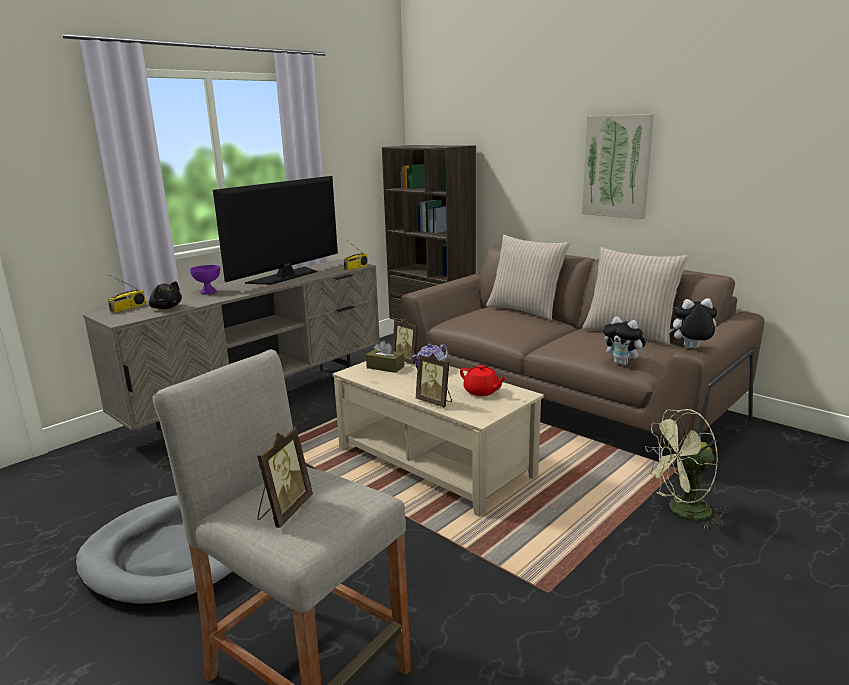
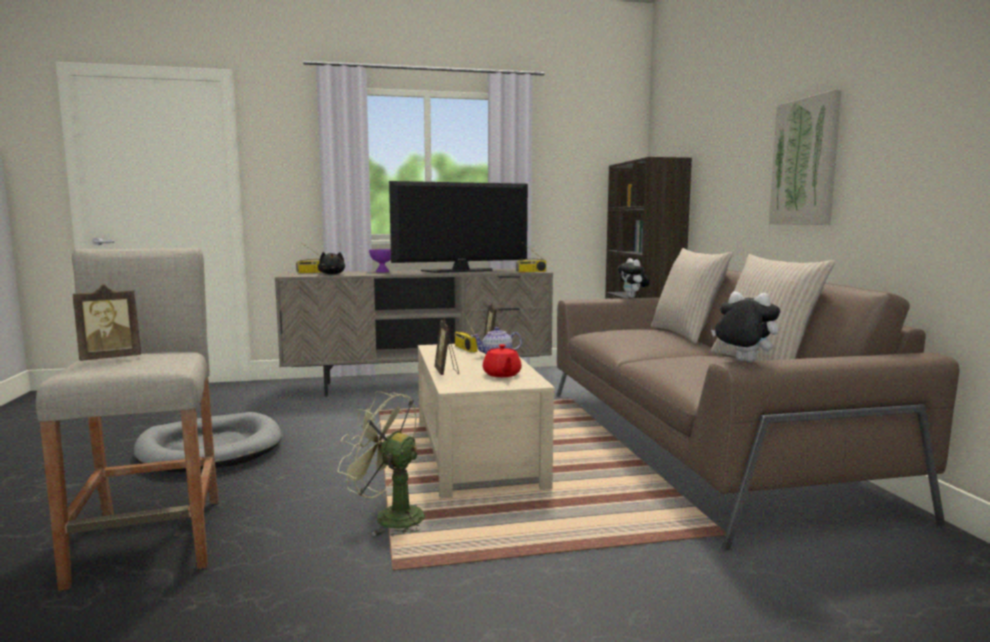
camera: 35 degrees right, 10 degrees down
brown tissue box [366,341,404,373] -> radio [455,310,477,352]
plush toy [603,317,646,365] -> plush toy moved to [618,258,650,298]
green fan [645,409,727,530] -> green fan moved to [338,391,425,536]

